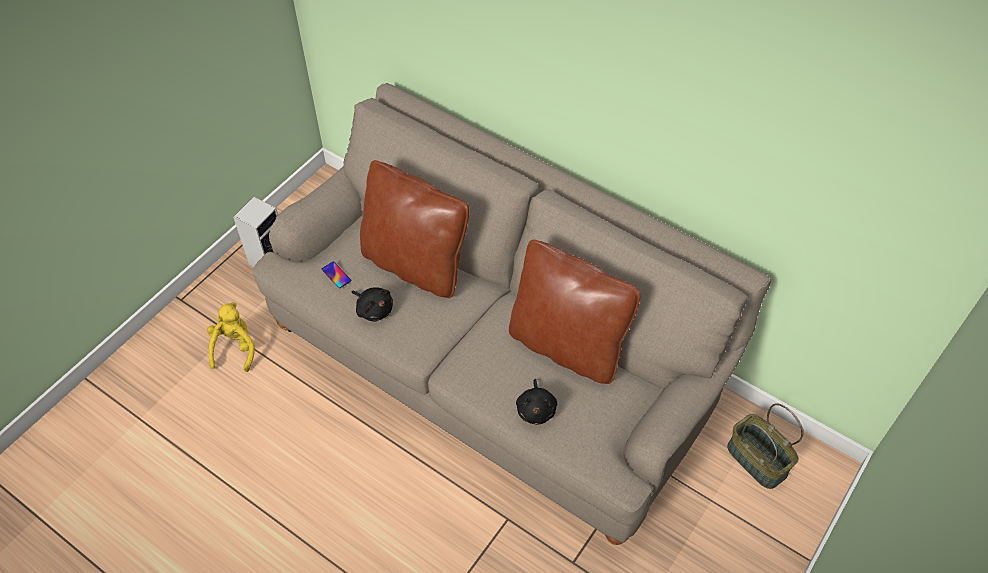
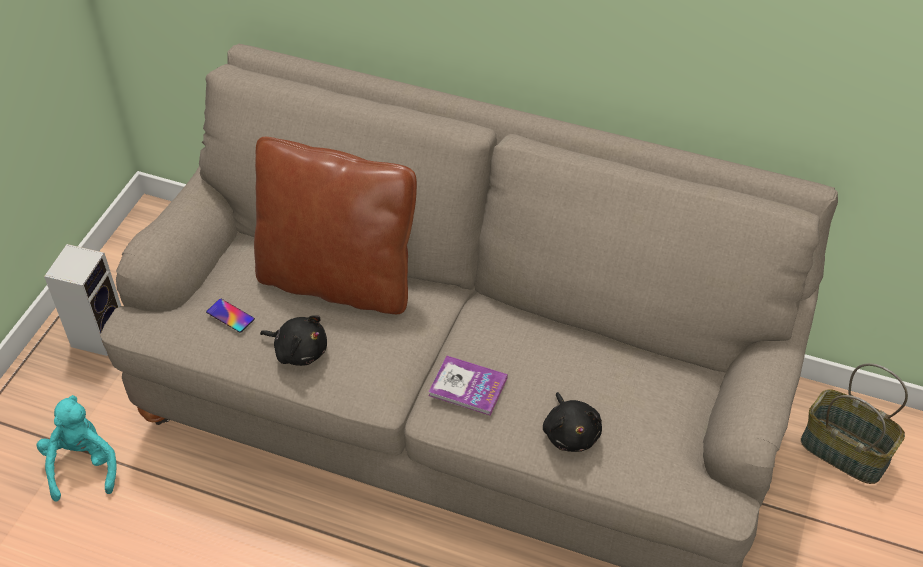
camera: 15 degrees left, 5 degrees down
yellow plush toy [207,302,255,372] -> turquoise plush toy [37,395,117,502]
brown pillow [509,240,640,384] -> none
none -> book [428,356,508,415]

